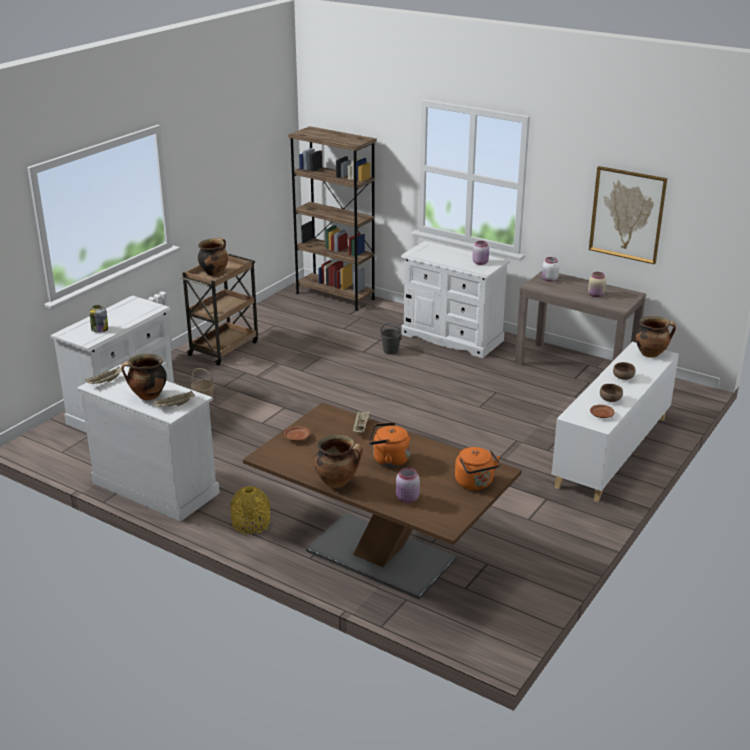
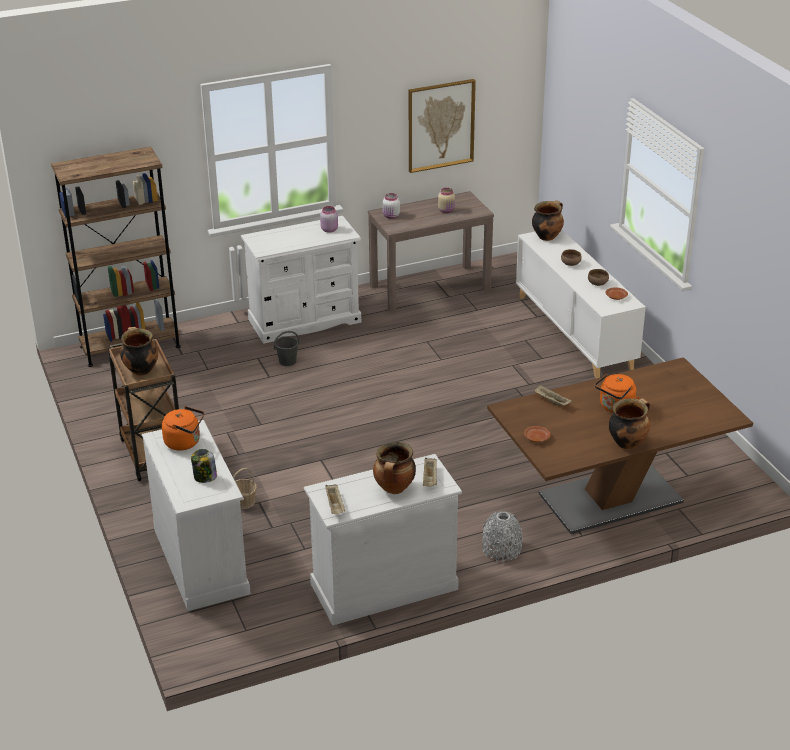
camera: 55 degrees left, 5 degrees up
yellow vase [230,486,270,535] -> grey vase [482,511,523,562]
pink jar [396,467,420,503] -> none
orange kettle [455,447,500,490] -> orange kettle moved to [162,406,204,451]

